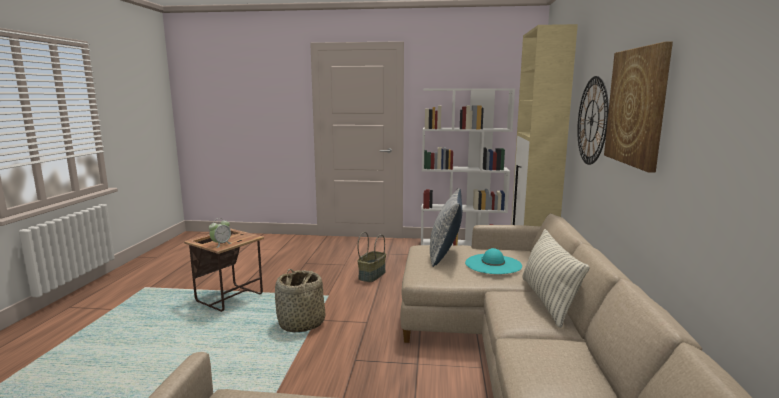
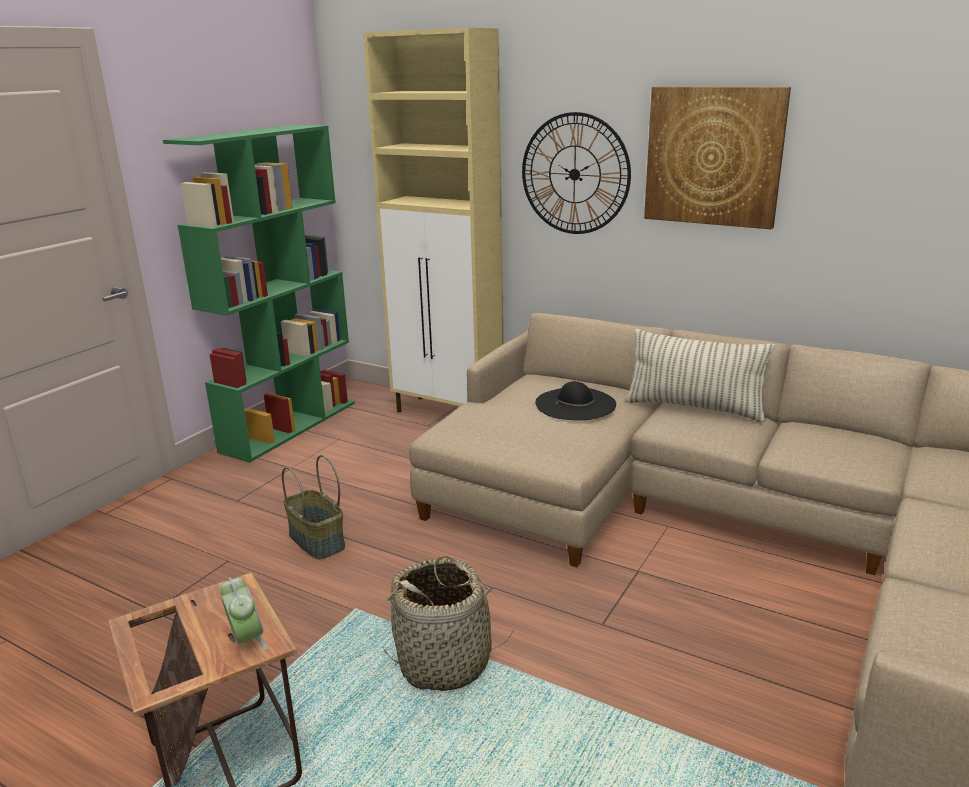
camera: 65 degrees left, 10 degrees up
white bookcase [421,88,515,247] -> green bookcase [163,125,355,463]
pillow [430,188,462,267] -> none
turquoise hat [465,248,522,274] -> black hat [536,381,616,420]

